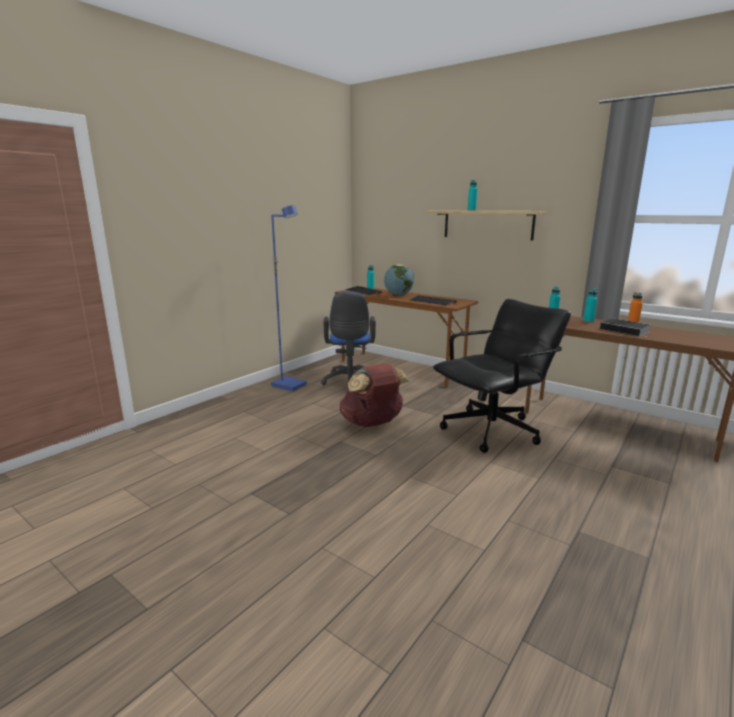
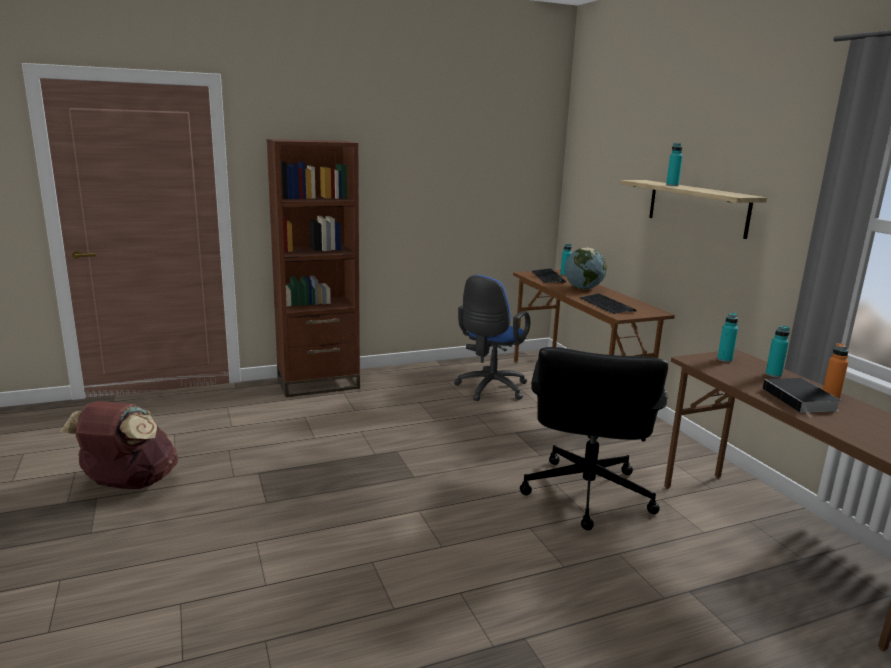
camera: 30 degrees right, 0 degrees up
blue floor lamp [271,205,307,391] -> none
brown backpack [340,363,410,427] -> brown backpack moved to [60,401,178,489]
black office chair [433,299,571,453] -> black office chair turned 105 degrees clockwise [520,347,668,530]
none -> brown bookcase [267,139,360,397]

